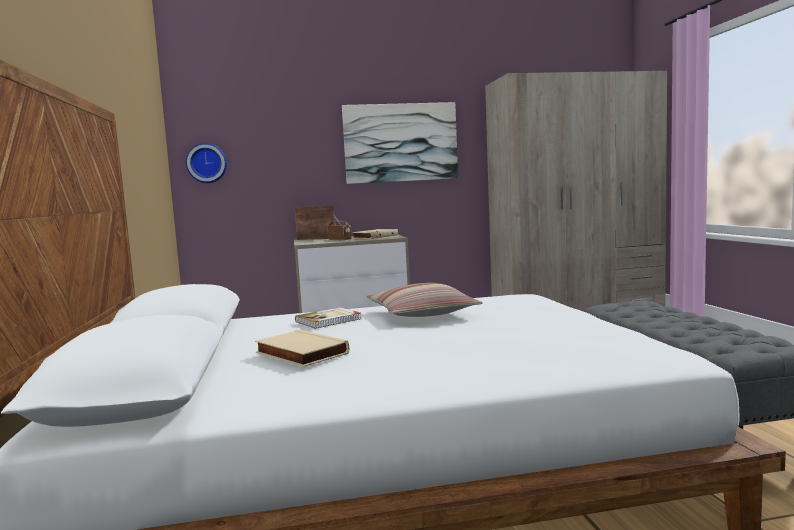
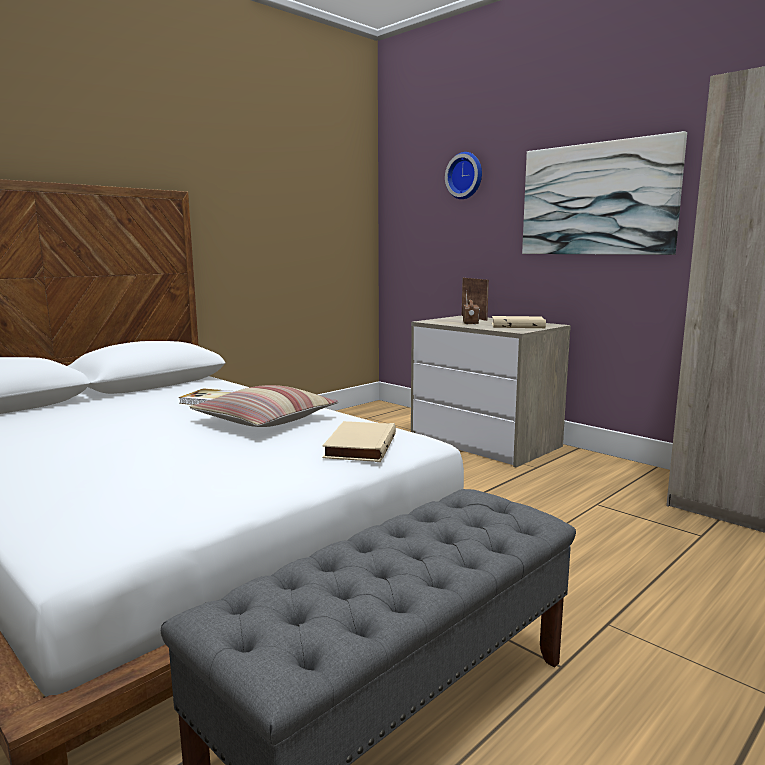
camera: 55 degrees right, 5 degrees up
wall clock [186,143,227,183] -> wall clock moved to [445,152,482,199]
beige book [255,329,349,367] -> beige book moved to [322,421,396,462]

